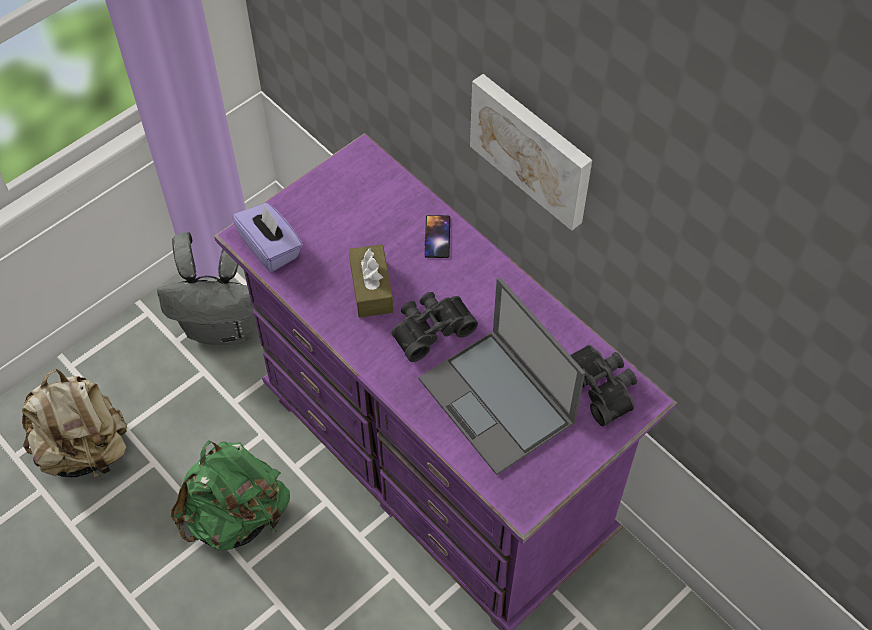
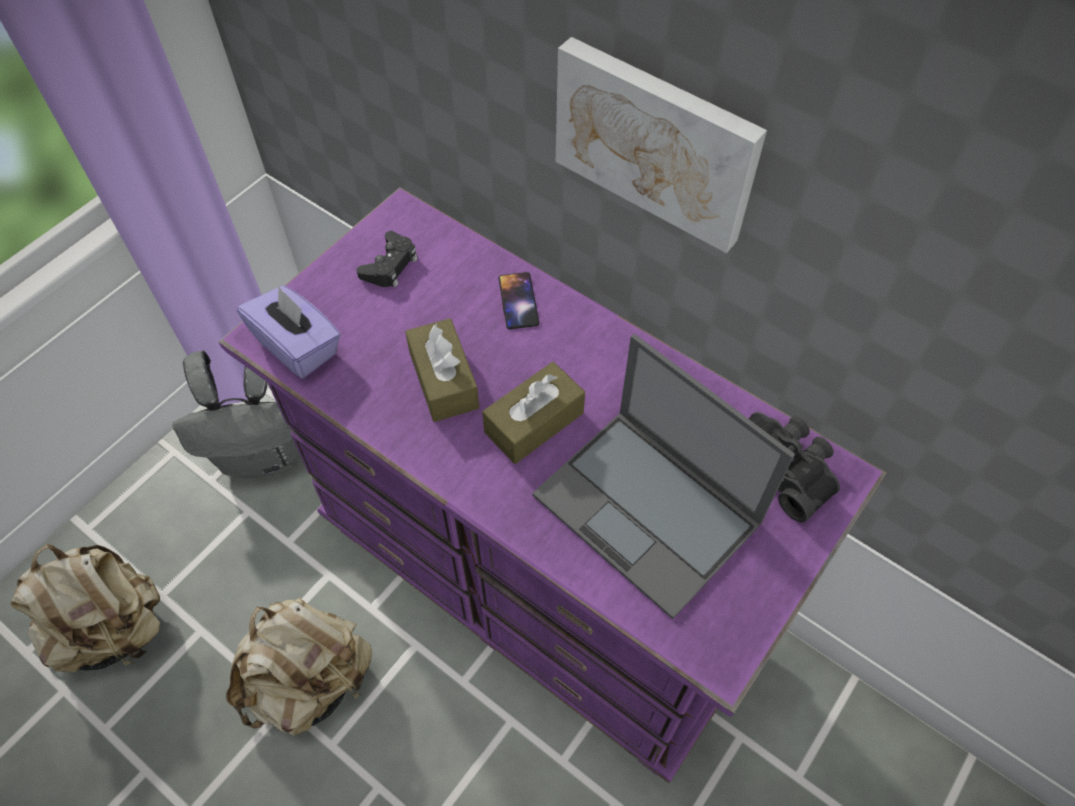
camera: 10 degrees left, 0 degrees up
green backpack [171,440,290,550] -> beige backpack [226,598,372,735]
black binoculars [391,292,478,362] -> brown tissue box [482,362,585,464]
none -> black game controller [357,231,418,287]

